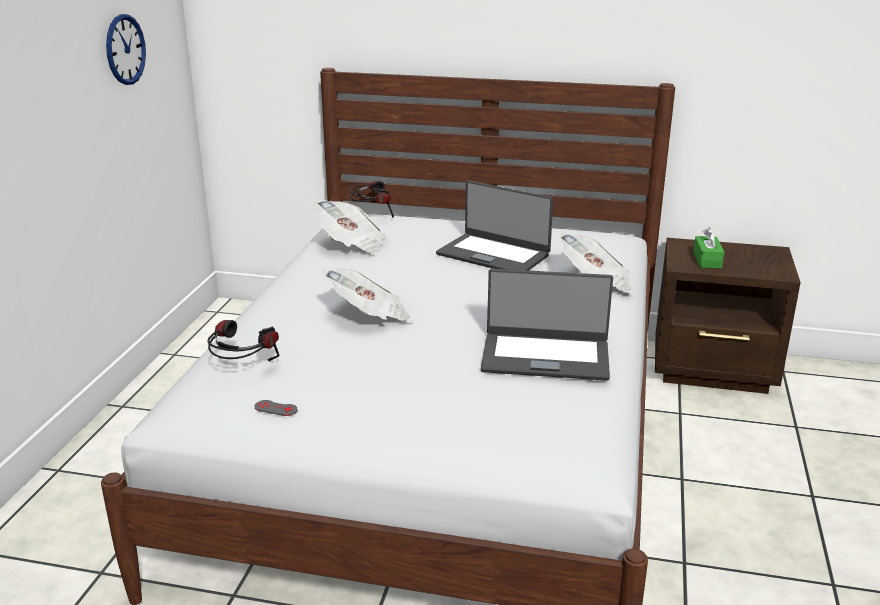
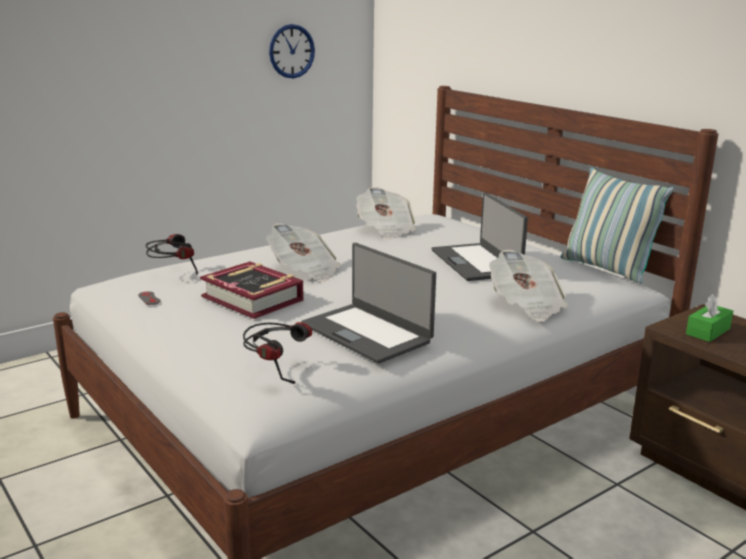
camera: 40 degrees right, 5 degrees down
headphones [350,181,394,218] -> headphones moved to [243,322,312,384]
none -> book [200,261,304,319]
none -> pillow [560,167,674,284]

